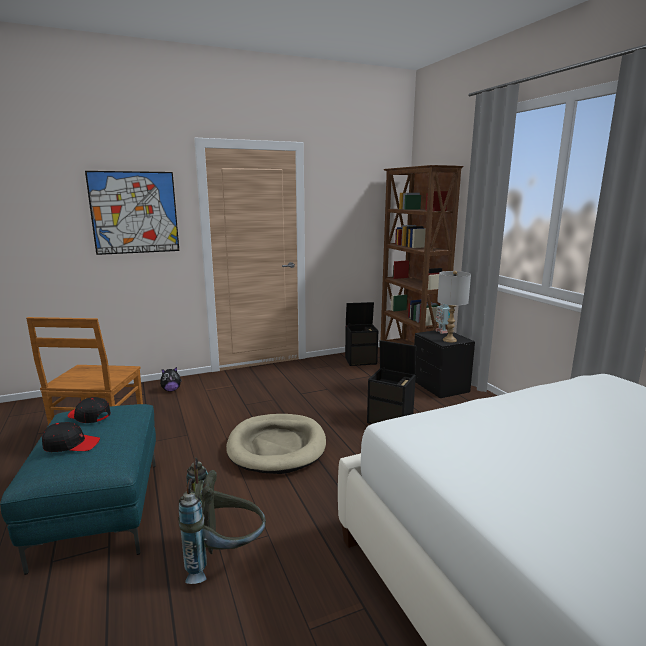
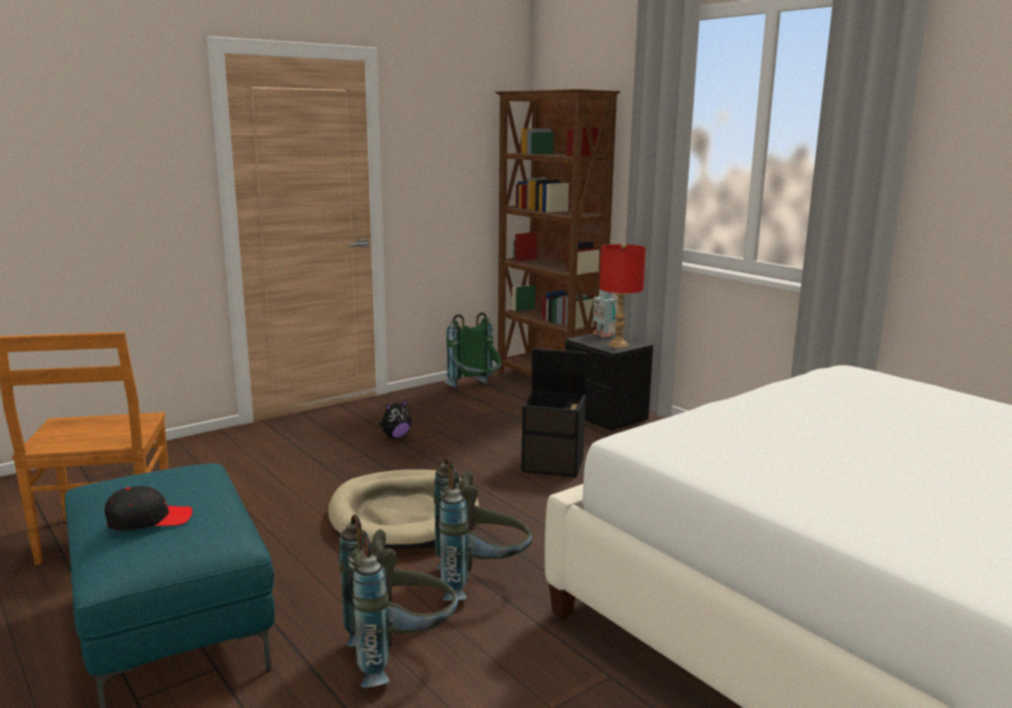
camera: 15 degrees left, 0 degrees up
black cap [68,397,111,423] -> none
picture [85,171,179,255] -> none
plush toy [160,367,182,392] -> plush toy moved to [379,400,411,439]
black storage box [345,302,378,366] -> green backpack [444,312,502,388]
grey table lamp [437,271,471,343] -> red table lamp [600,243,646,348]
none -> grey backpack [433,456,532,601]

